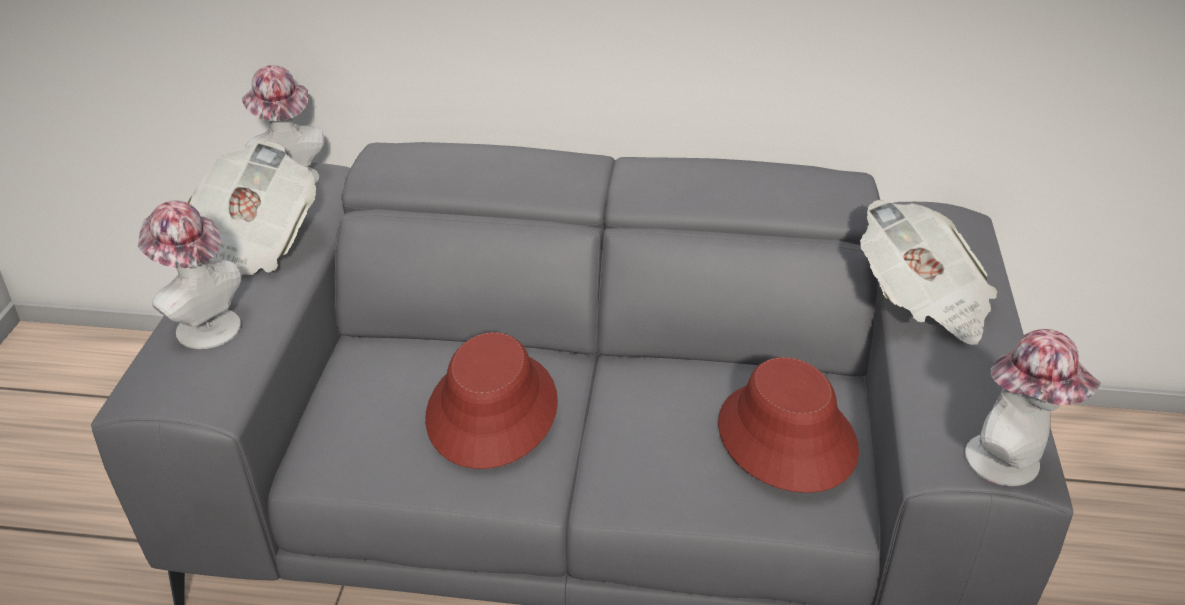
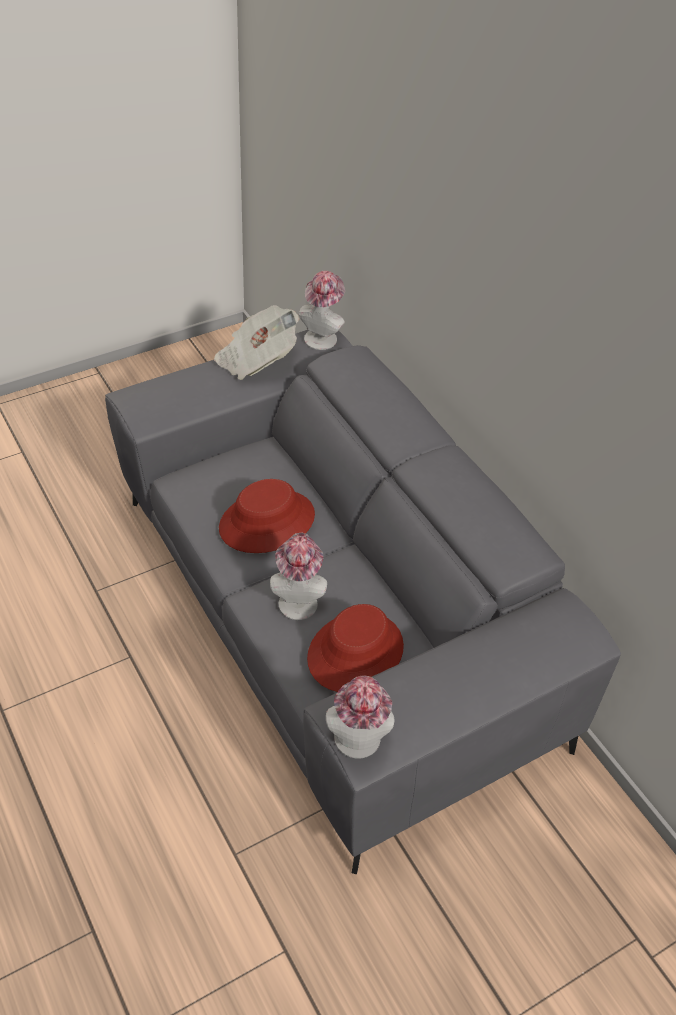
camera: 50 degrees right, 10 degrees up
hat [138,200,241,349] -> hat moved to [270,532,327,620]
newspaper [860,200,997,345] -> none

